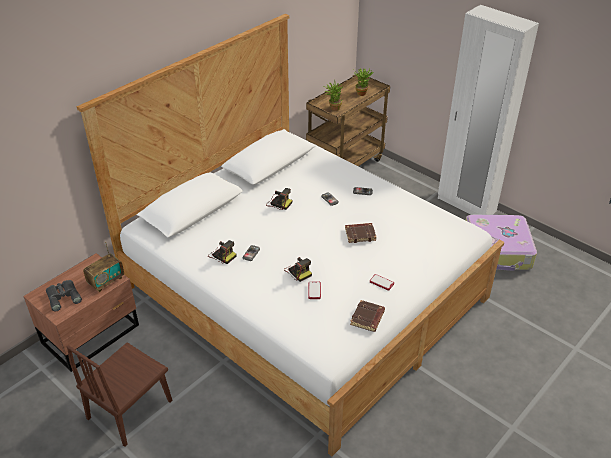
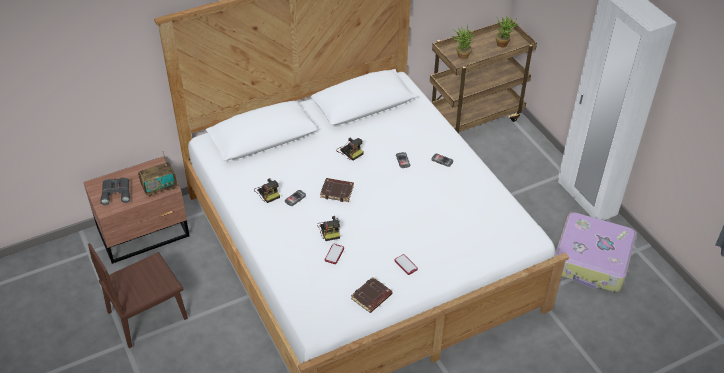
camera: 20 degrees right, 5 degrees up
brown book [345,223,376,243] -> brown book moved to [320,178,354,202]

